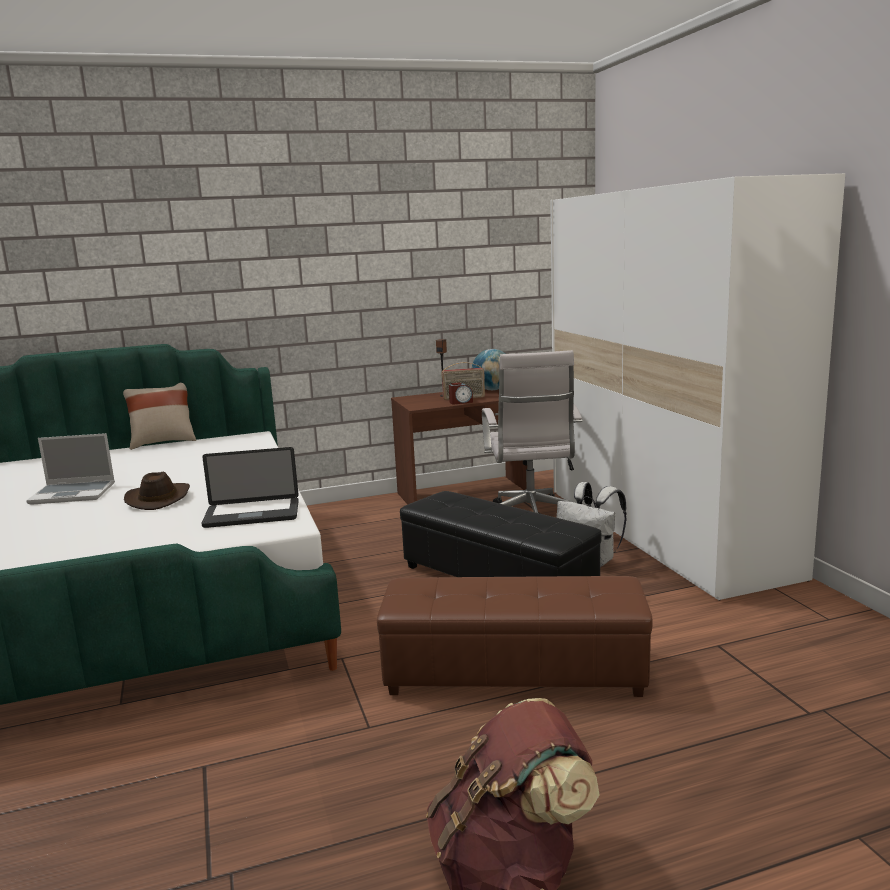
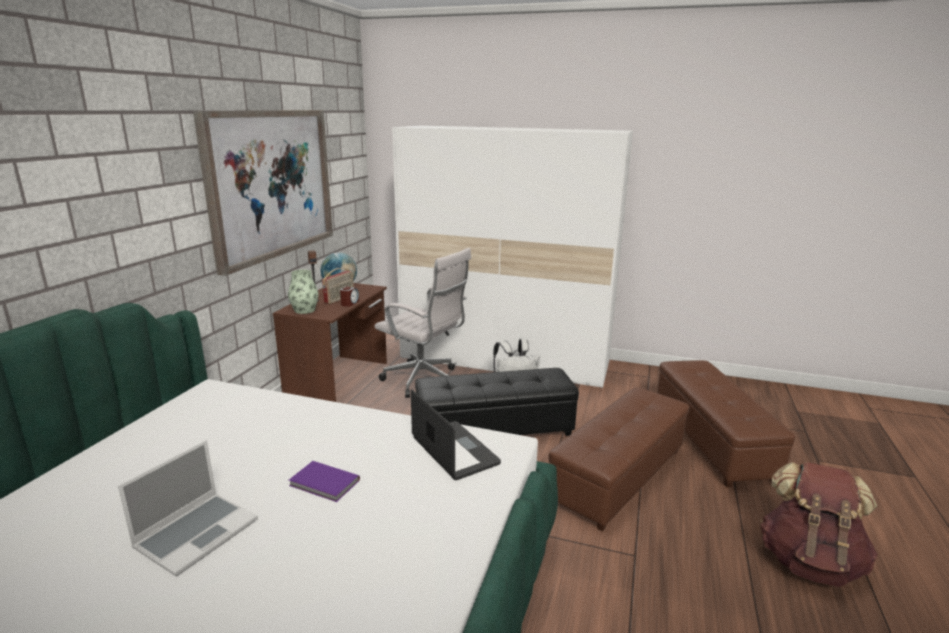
camera: 55 degrees left, 5 degrees up
beige pillow [123,383,196,450] -> none
brown hat [124,472,190,510] -> purple book [289,461,360,502]
laptop [201,447,299,528] -> laptop turned 60 degrees counterclockwise [411,389,501,480]
none -> picture [193,111,333,276]
none -> vase [288,270,319,314]
none -> brown ottoman [657,360,795,487]

